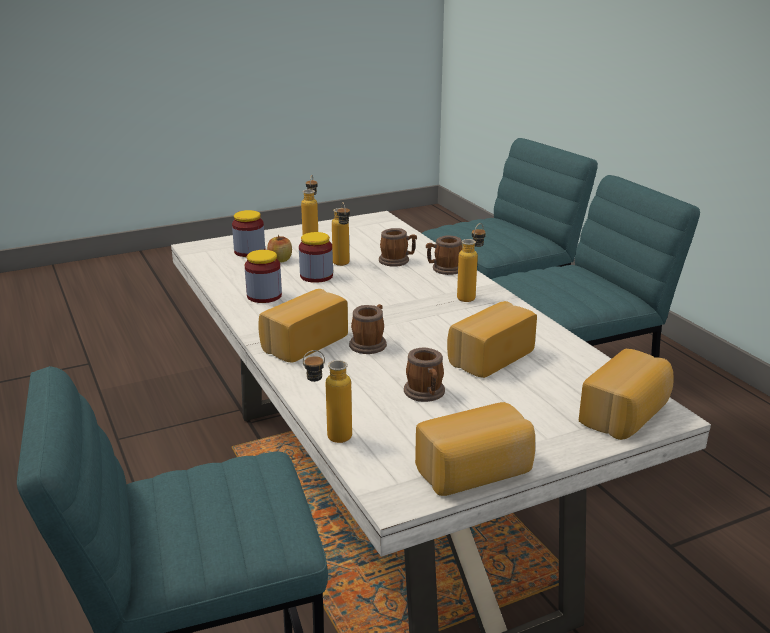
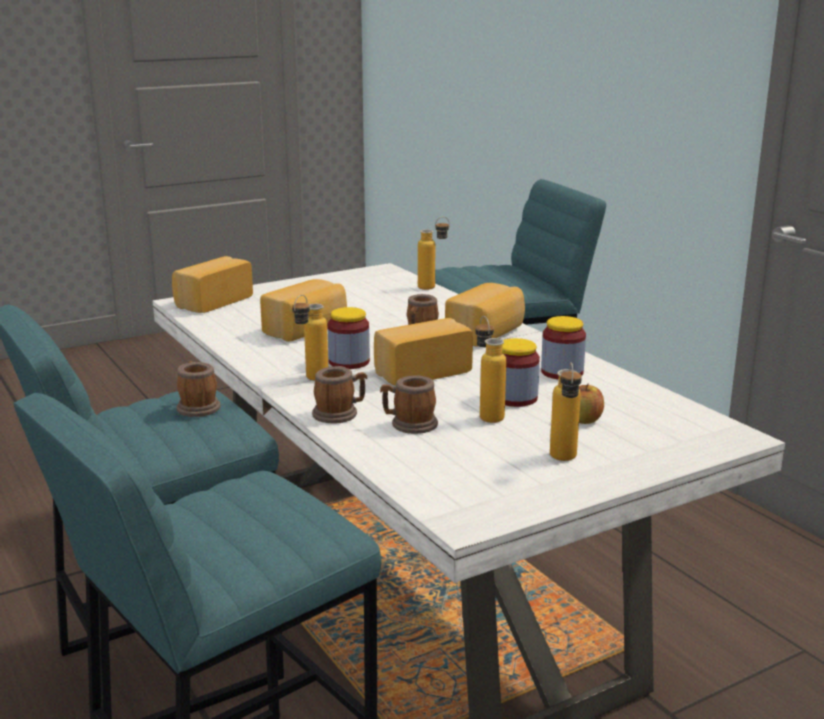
camera: 175 degrees right, 5 degrees down
jar [232,210,265,257] -> jar moved to [328,307,370,369]
mug [404,347,445,402] -> mug moved to [177,361,220,417]
bread [415,402,535,496] -> bread moved to [374,318,473,386]

